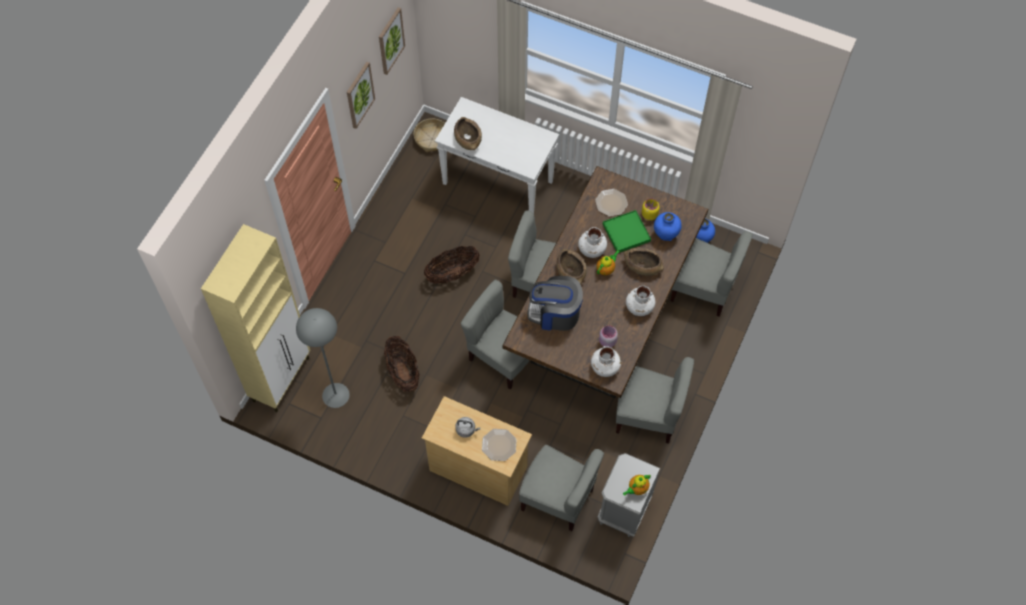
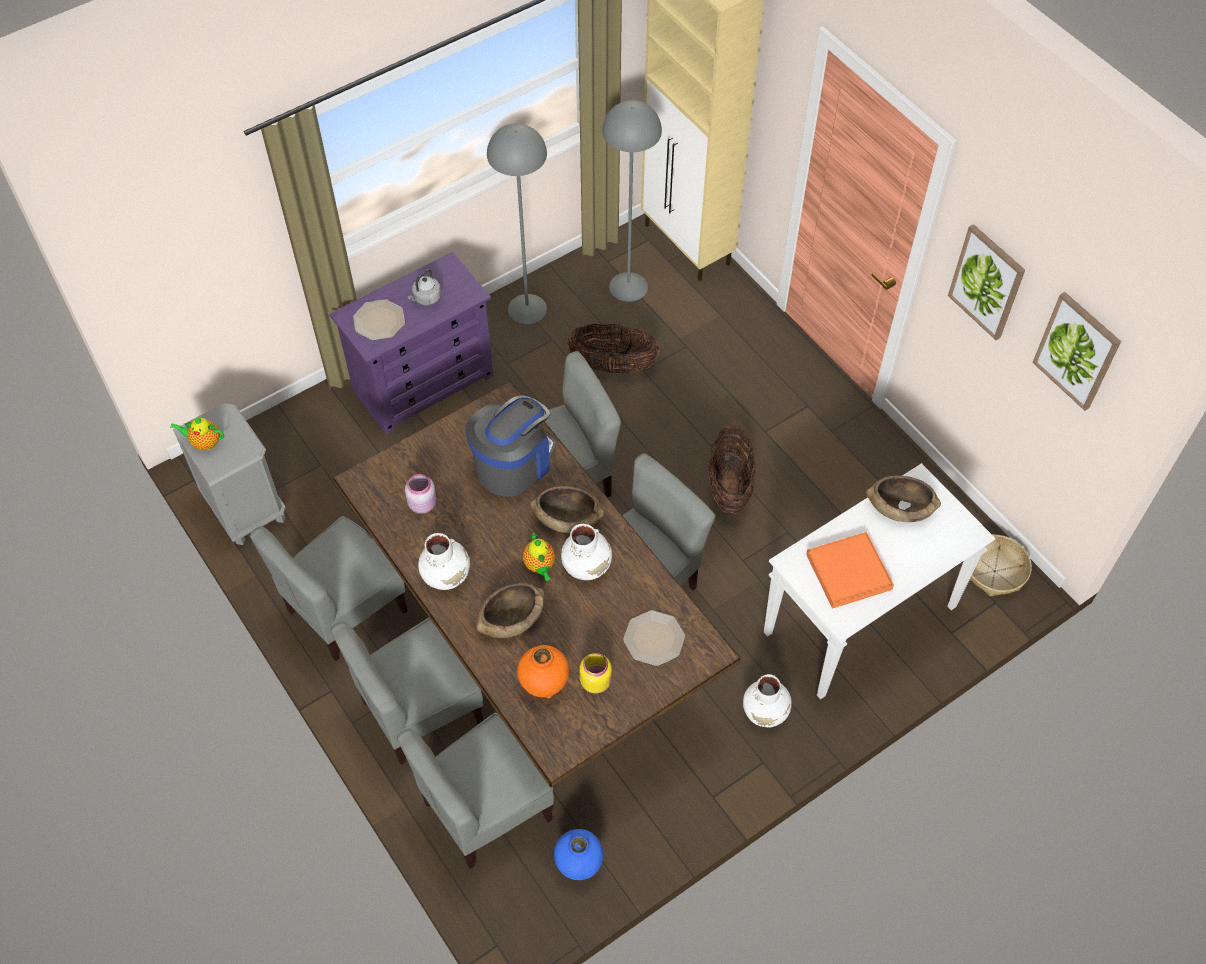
camera: 120 degrees right, 5 degrees down
beige dresser [422,396,532,506] -> purple dresser [330,252,494,434]
grey chair [519,445,604,531] -> grey chair moved to [330,618,483,765]
white vase [591,346,621,377] -> white vase moved to [743,674,792,728]
green tray [603,210,651,253] -> none
teapot [623,474,651,496] -> teapot turned 75 degrees counterclockwise [170,418,224,450]
blue vase [654,212,682,241] -> orange vase [517,645,569,698]
none -> grey floor lamp [487,123,547,324]
none -> orange tray [806,532,894,609]

